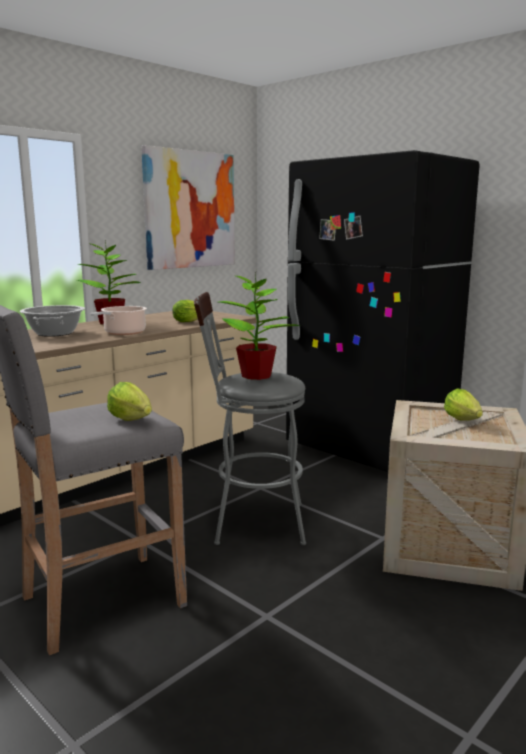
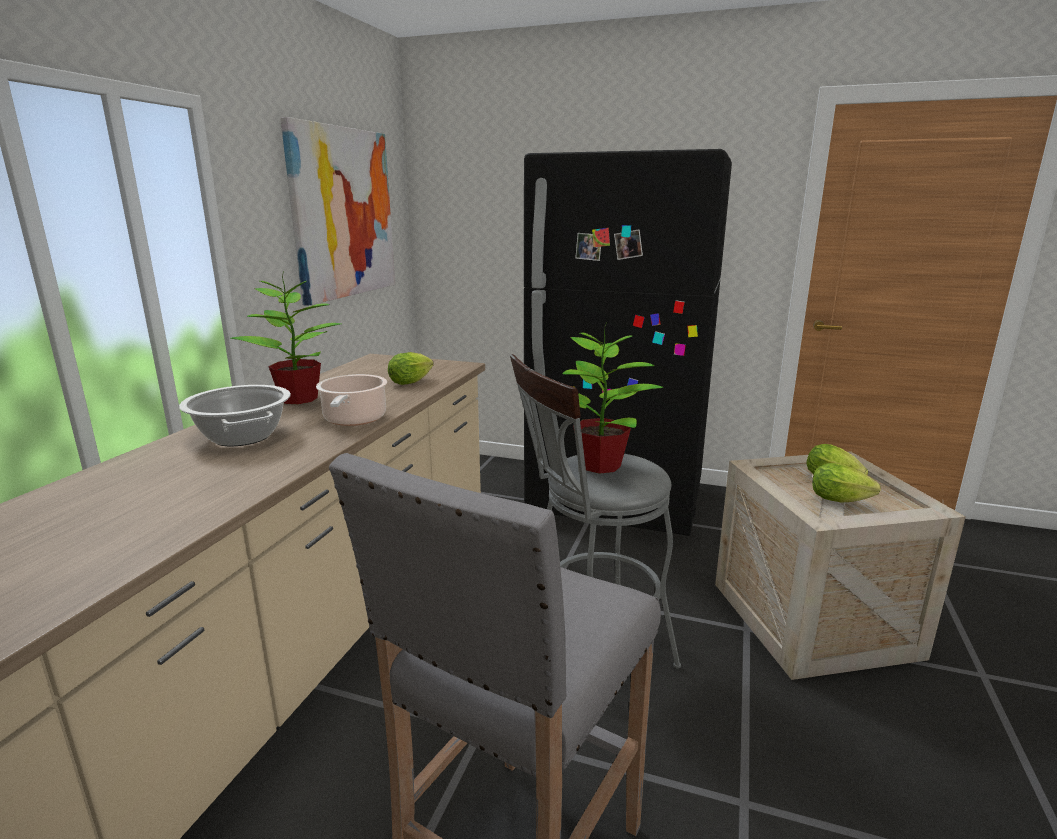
camera: 25 degrees left, 5 degrees up
lettuce [107,382,152,421] -> lettuce moved to [812,463,881,503]

